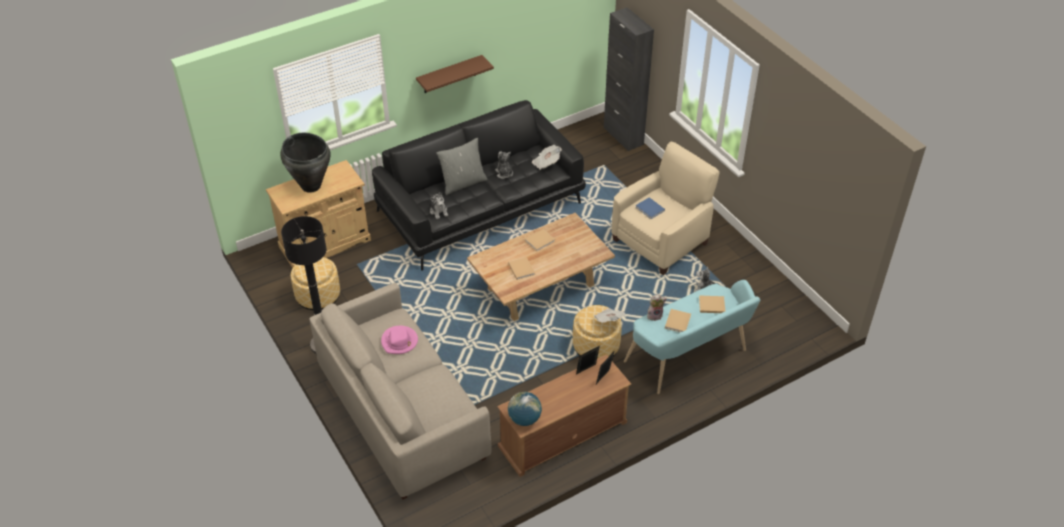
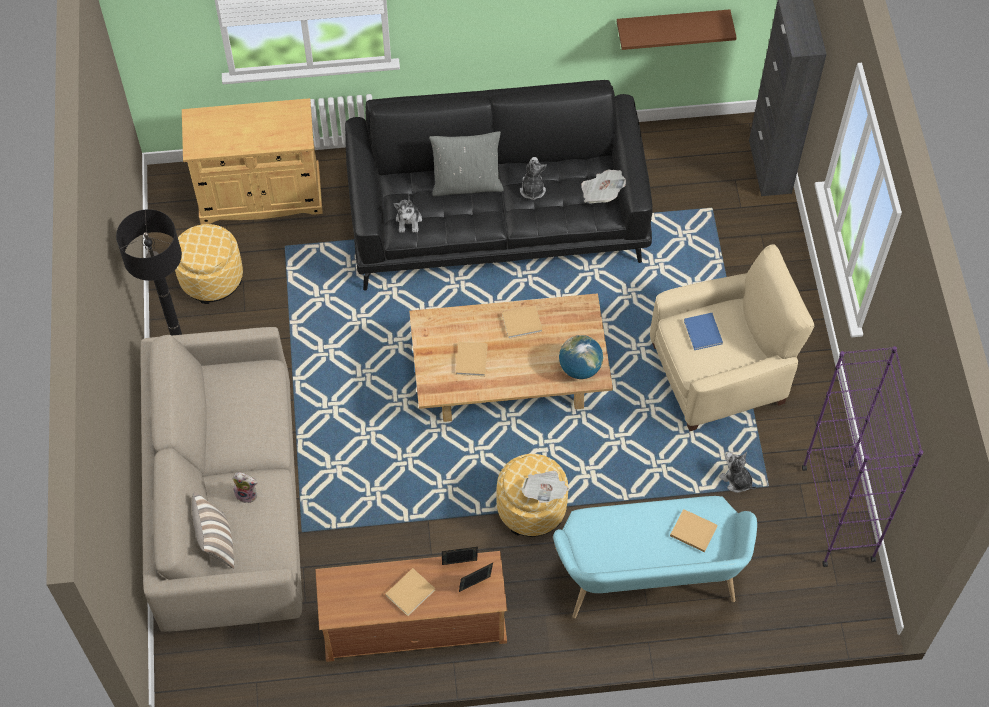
camera: 25 degrees right, 15 degrees up
black vase [281,133,331,193] -> none
pink hat [381,326,418,354] -> none
brown shelf [416,55,494,93] -> brown shelf moved to [617,9,737,50]
globe [508,392,542,426] -> globe moved to [559,335,603,379]
plush toy [647,295,667,321] -> plush toy moved to [232,472,257,503]
beige book [665,309,691,332] -> beige book moved to [385,568,435,616]
none -> pillow [192,492,234,569]
none -> purple bookcase [802,346,923,567]

